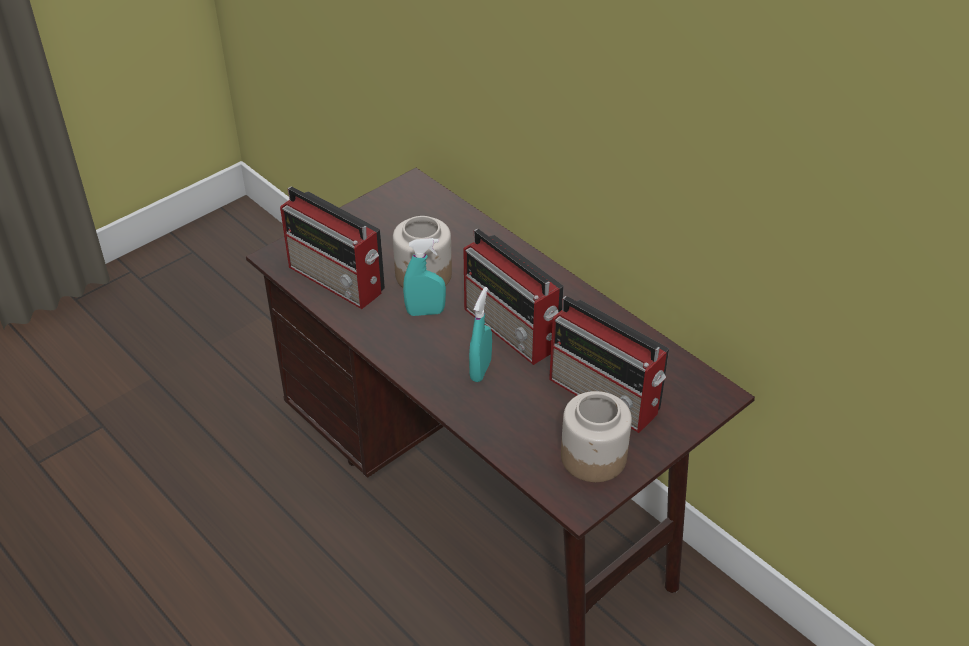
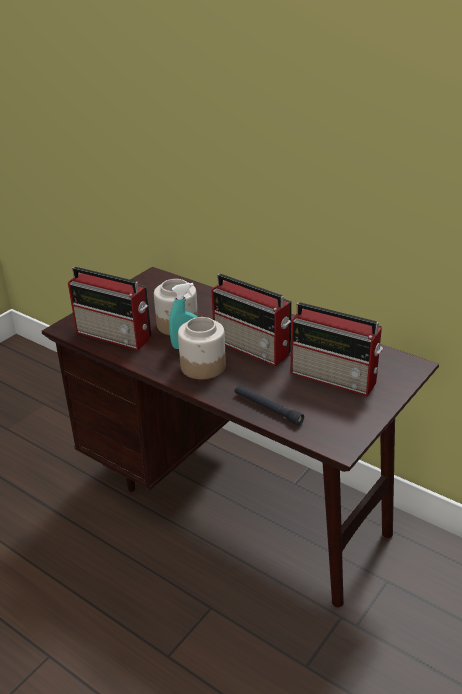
camera: 10 degrees left, 10 degrees down
turquoise spray bottle [469,287,492,382] -> none
jar [561,391,632,482] -> jar moved to [178,317,226,379]
none -> black flashlight [235,385,304,426]

